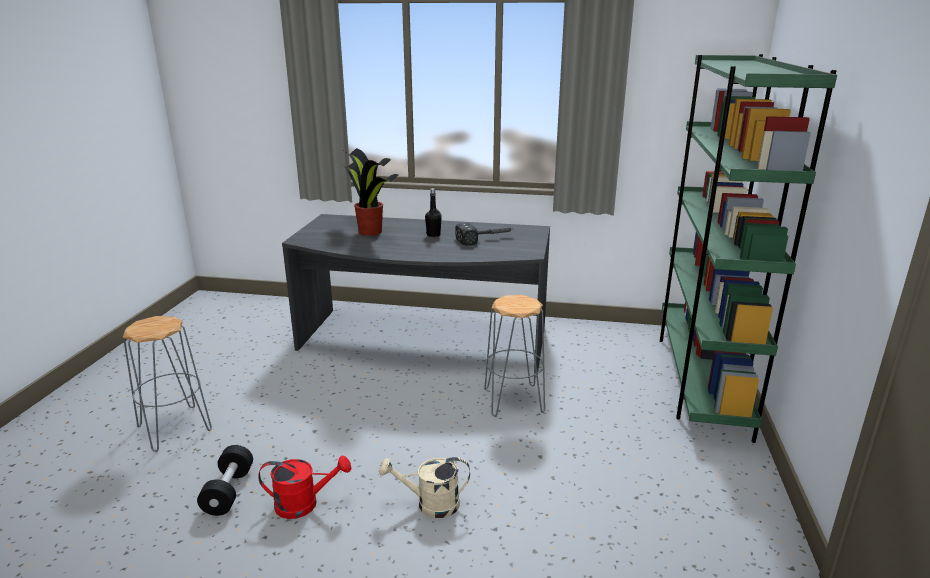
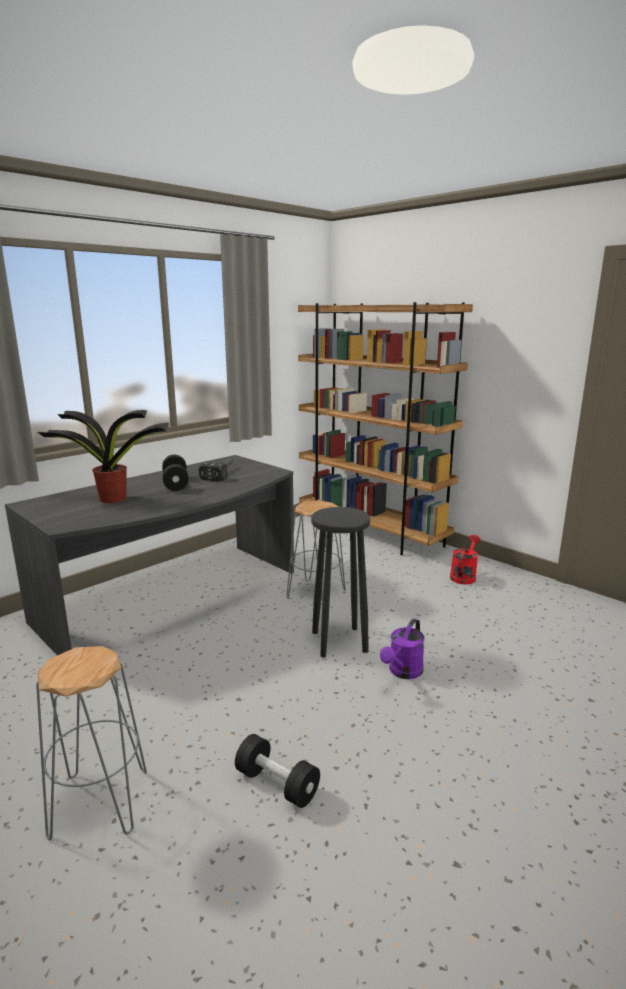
camera: 55 degrees left, 5 degrees down
red watering can [258,456,351,519] -> red watering can moved to [450,535,480,584]
beige watering can [379,457,470,518] -> purple watering can [380,619,425,679]
black bottle [425,188,442,237] -> black dumbbell [162,455,189,491]
green bookcase [660,54,837,443] -> brown bookcase [298,302,473,555]
none -> black stool [311,507,371,658]

